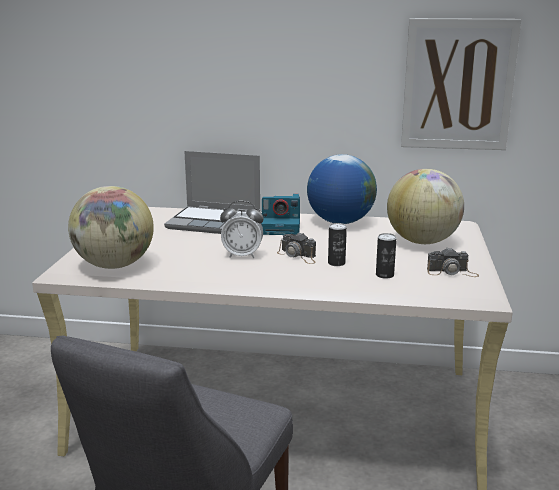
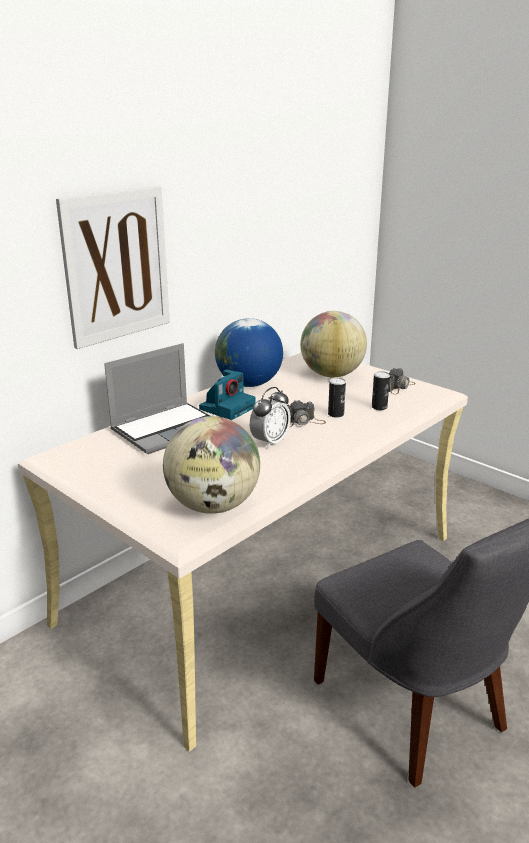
camera: 55 degrees left, 5 degrees up
picture [401,18,521,150] -> picture moved to [56,186,170,349]

